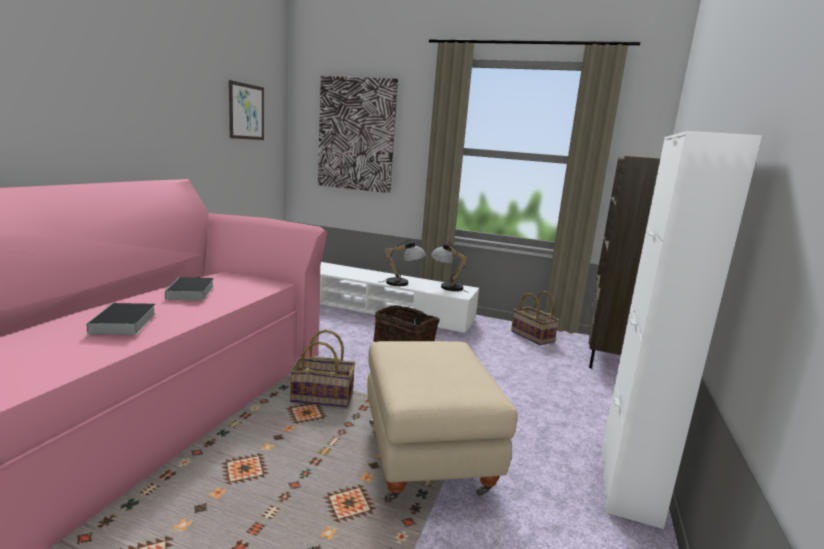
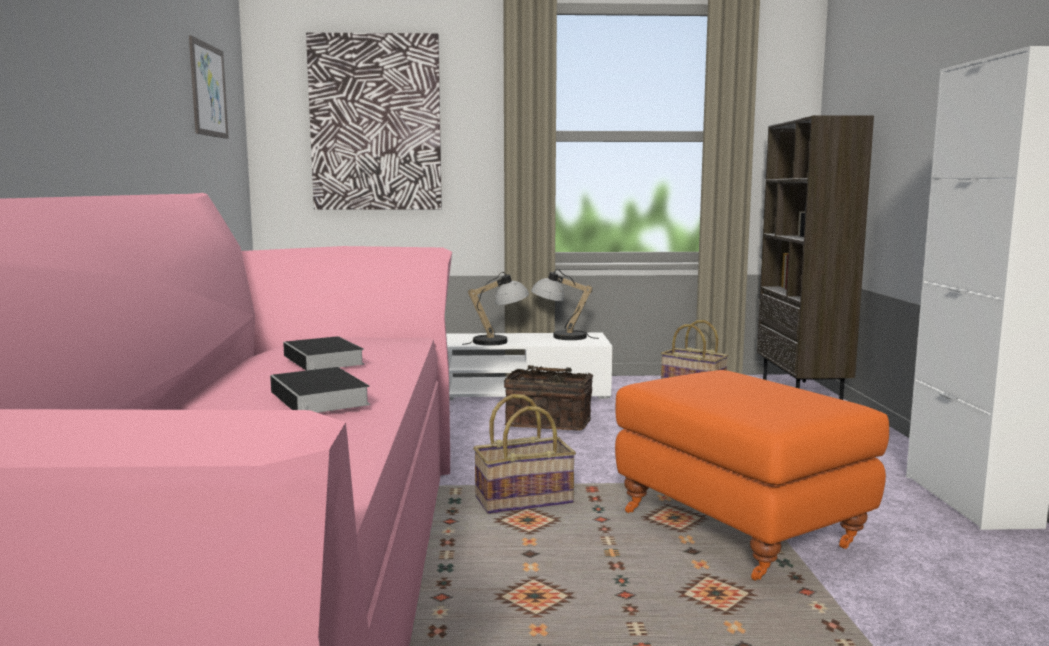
camera: 20 degrees left, 5 degrees down
beige ottoman [367,341,517,502] -> orange ottoman [615,370,889,581]

